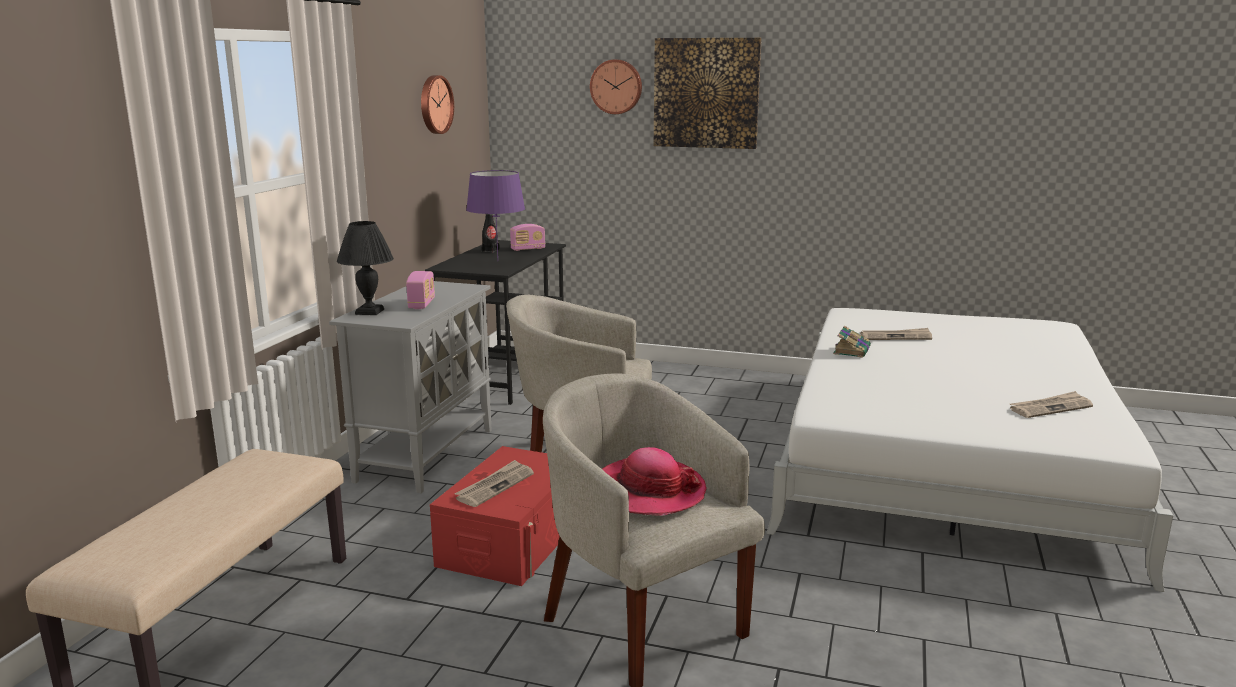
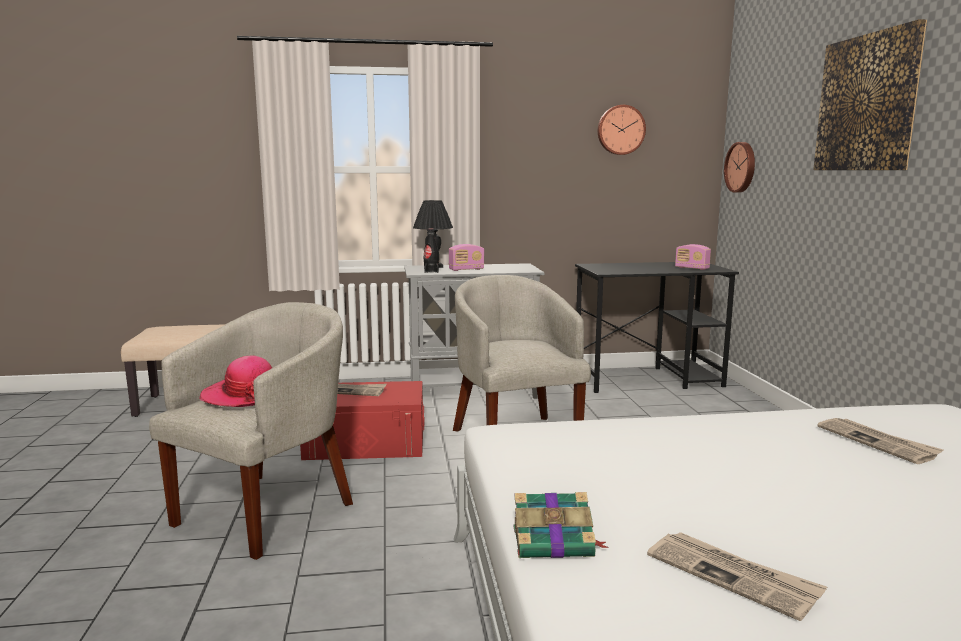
camera: 65 degrees right, 5 degrees down
purple table lamp [466,170,525,261] -> none
black bottle [481,214,500,253] -> black bottle moved to [424,229,439,273]
wall clock [590,59,642,114] -> wall clock moved to [724,142,755,193]
book [833,325,871,358] -> book moved to [514,492,609,558]

